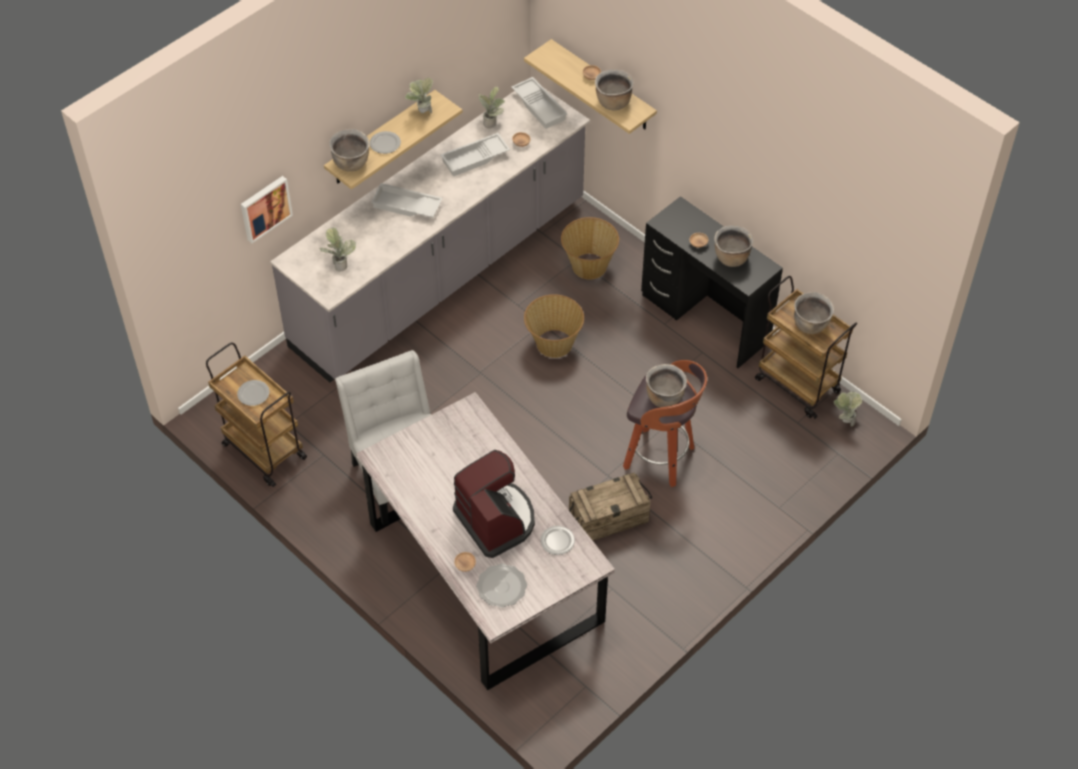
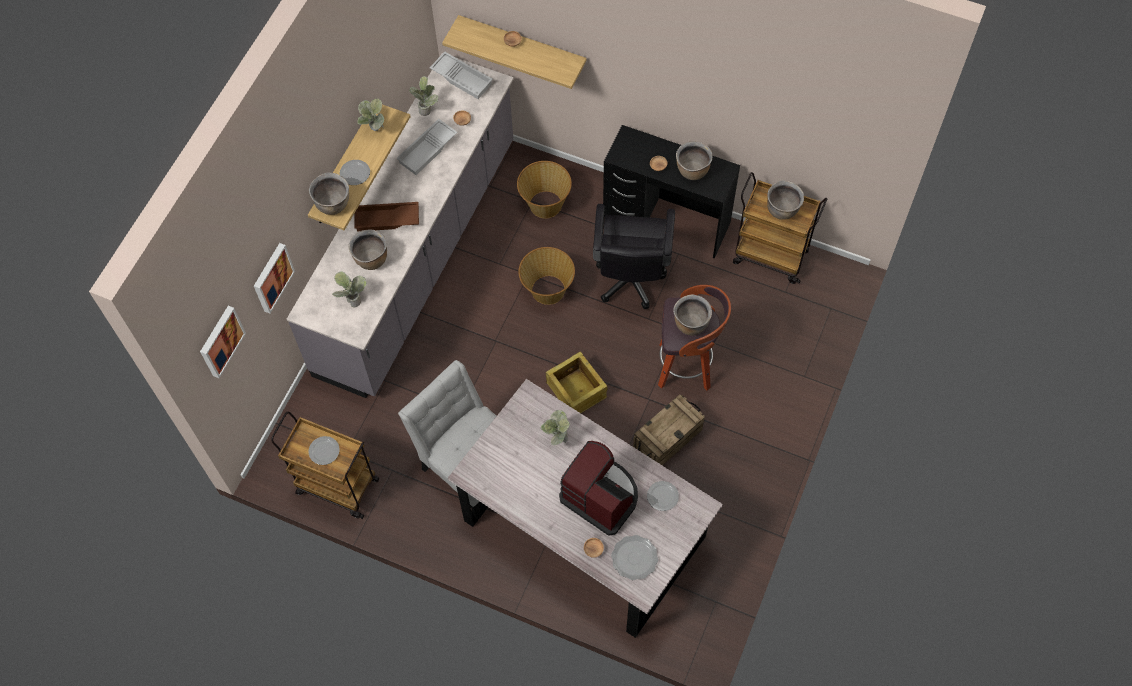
camera: 20 degrees left, 10 degrees up
white tray [371,183,443,218] -> brown tray [355,202,419,232]
brown cooking pot [595,69,634,111] -> brown cooking pot moved to [348,230,387,270]
potted plant [834,391,862,427] -> potted plant moved to [541,410,570,445]
none -> picture [200,306,246,378]
none -> crate [546,351,607,413]
none -> black office chair [593,204,675,309]

